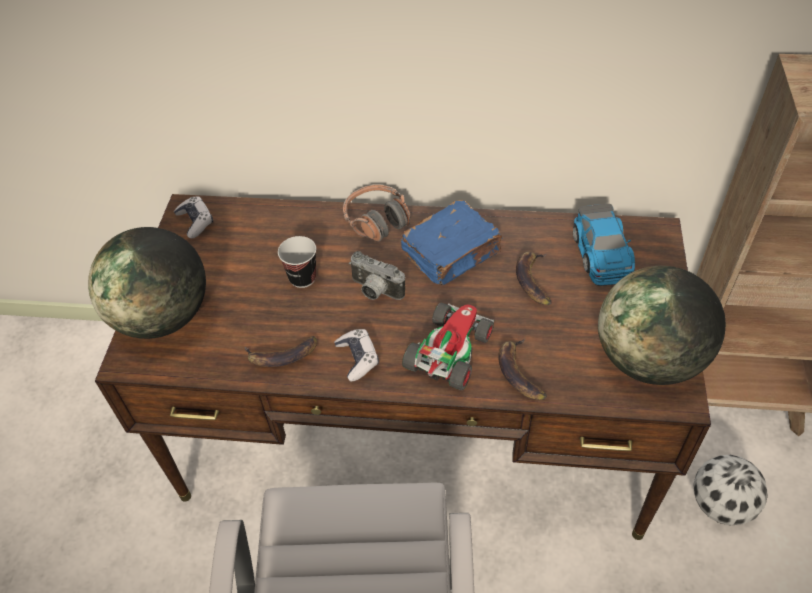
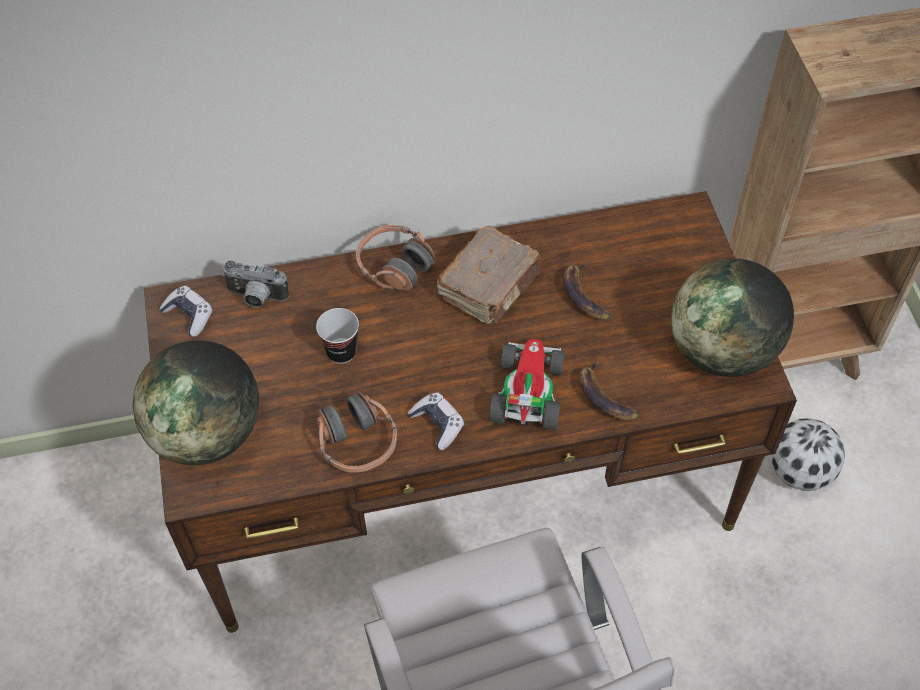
camera: 20 degrees left, 5 degrees up
banana [244,336,317,367] -> headphones [317,392,397,473]
camera [349,251,405,300] -> camera moved to [222,261,289,308]
blue book [401,200,503,285] -> brown book [437,226,541,325]
toy car [573,204,635,286] -> none

